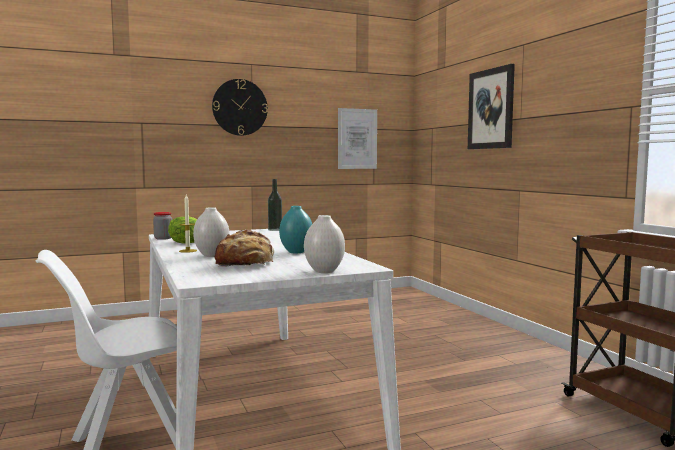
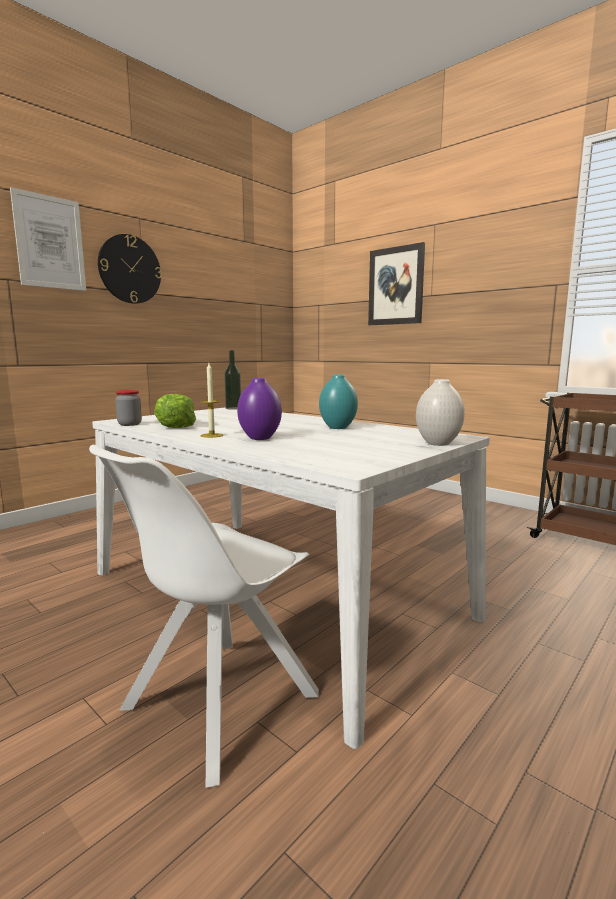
camera: 25 degrees left, 5 degrees up
white vase [193,207,230,257] -> purple vase [237,378,282,440]
bread [214,230,274,266] -> none
picture [338,108,377,169] -> picture moved to [10,187,86,291]

